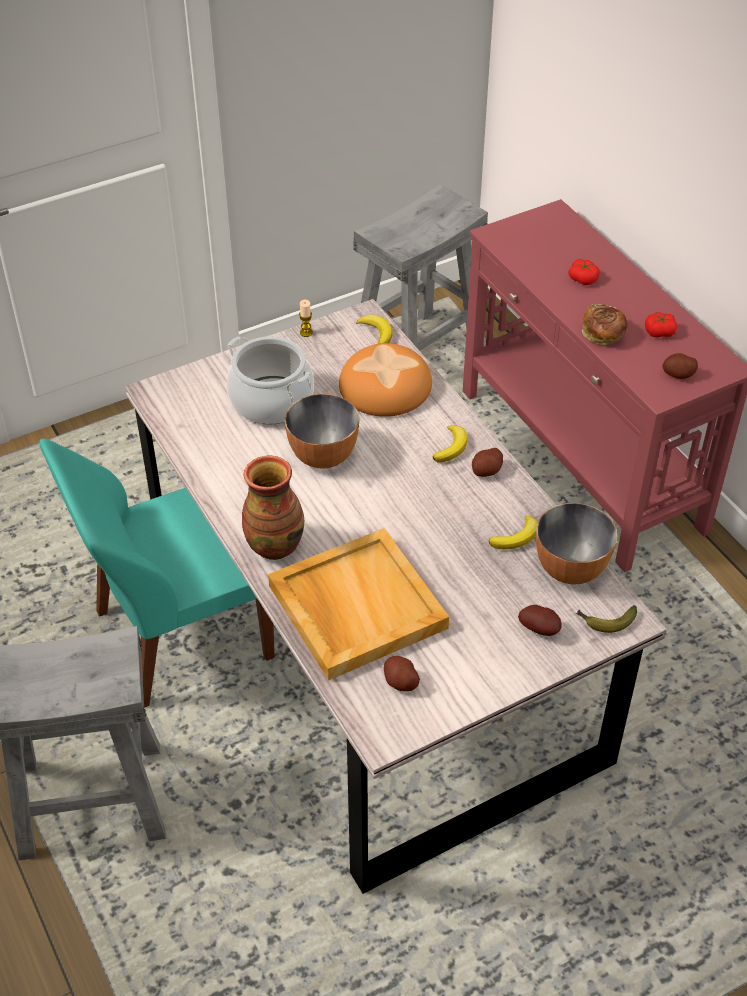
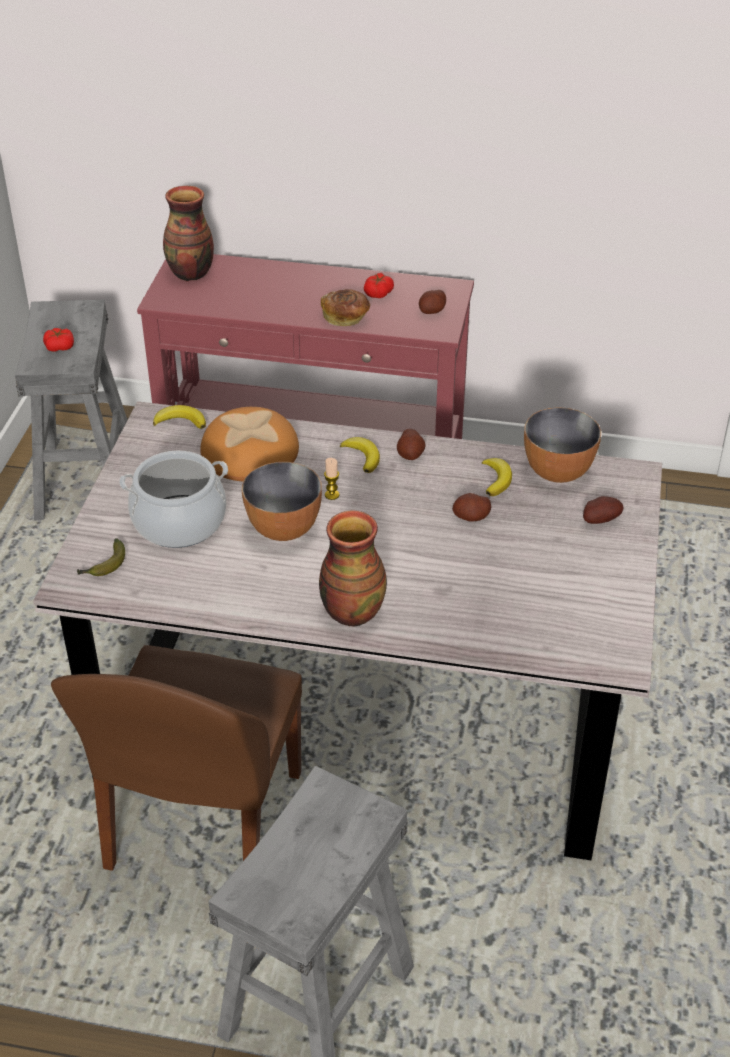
camera: 50 degrees left, 5 degrees down
turquoise chair [39,439,275,708] -> brown chair [51,645,302,871]
beige tray [268,528,449,681] -> none
candle [299,300,313,337] -> candle moved to [324,458,339,500]
potato [384,656,420,691] -> potato moved to [452,493,491,522]
tomato [568,259,600,285] -> tomato moved to [43,328,74,351]
banana [576,605,637,633] -> banana moved to [77,538,125,576]
none -> vase [163,186,214,281]

